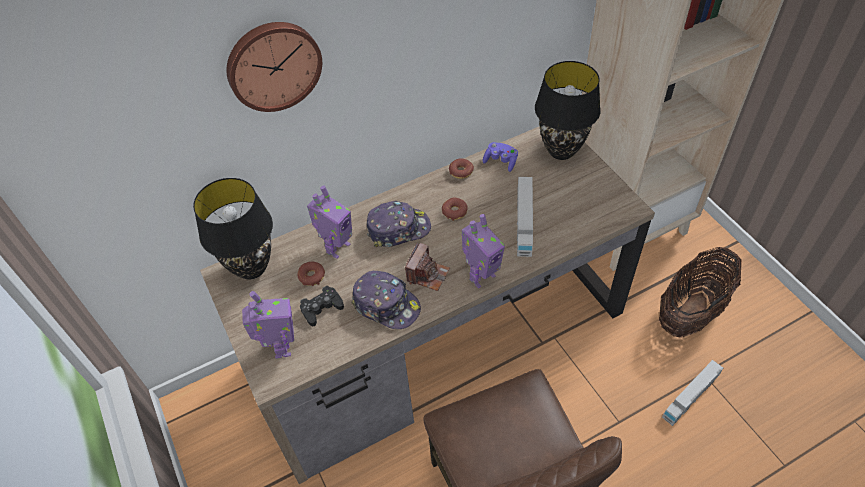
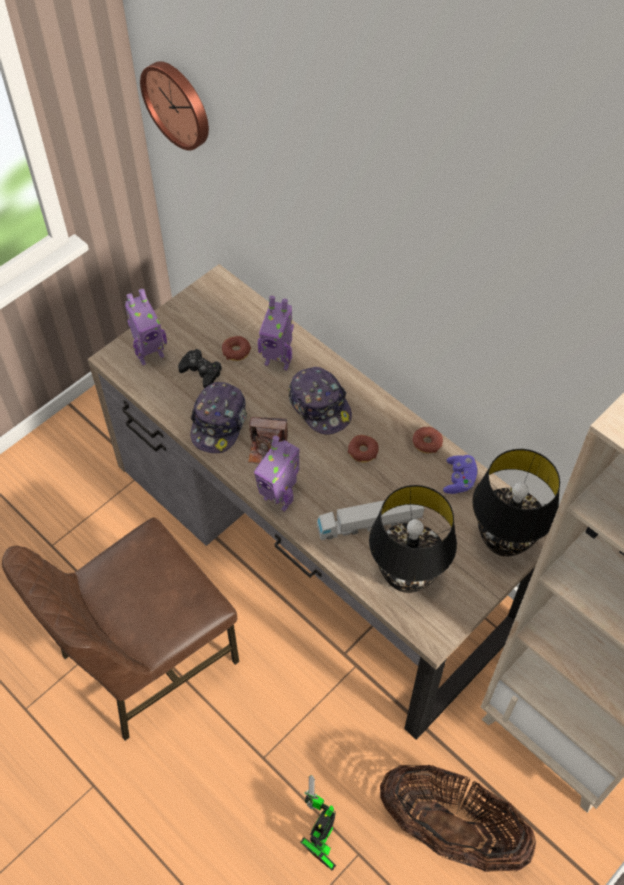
camera: 70 degrees right, 5 degrees up
black table lamp [193,178,273,279] -> black table lamp moved to [369,485,457,593]
wall clock [226,22,322,112] -> wall clock moved to [140,61,209,150]
toy truck [662,360,723,426] -> toy robot [300,775,336,871]

